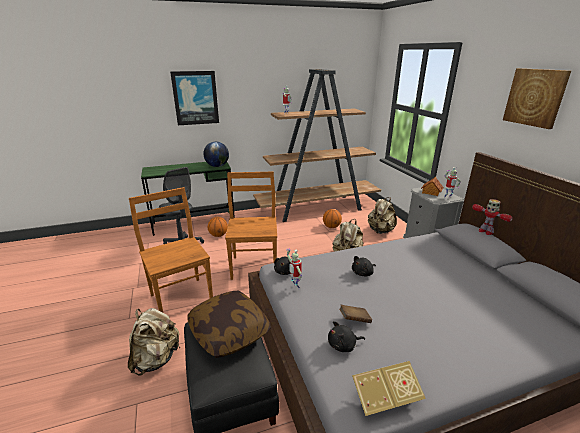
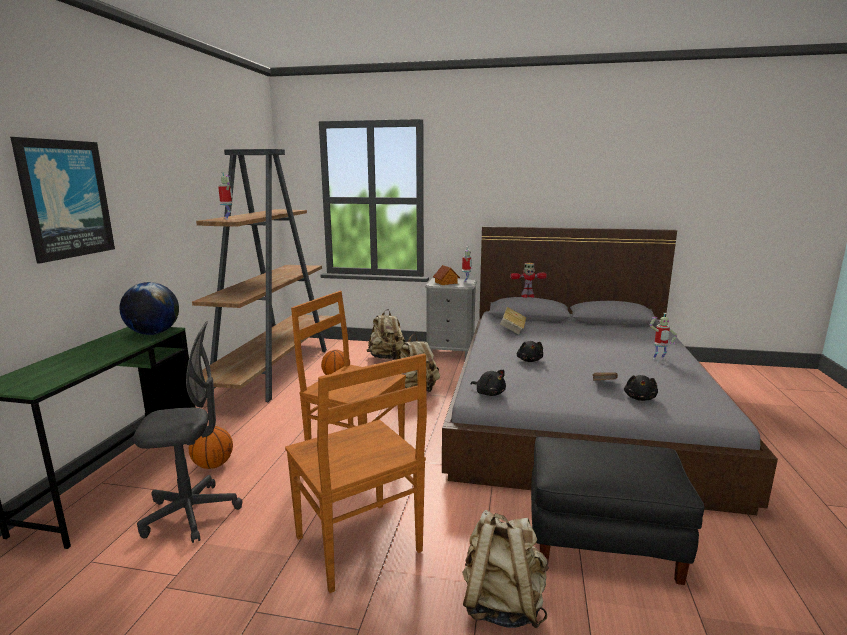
camera: 60 degrees left, 10 degrees down
brown chair [129,187,213,312] -> brown chair turned 120 degrees counterclockwise [285,353,427,593]
pillow [188,291,271,358] -> none
toy robot [286,249,302,290] -> toy robot moved to [650,313,677,360]
book [352,361,426,416] -> book moved to [500,307,526,335]
picture [503,68,571,129] -> none

